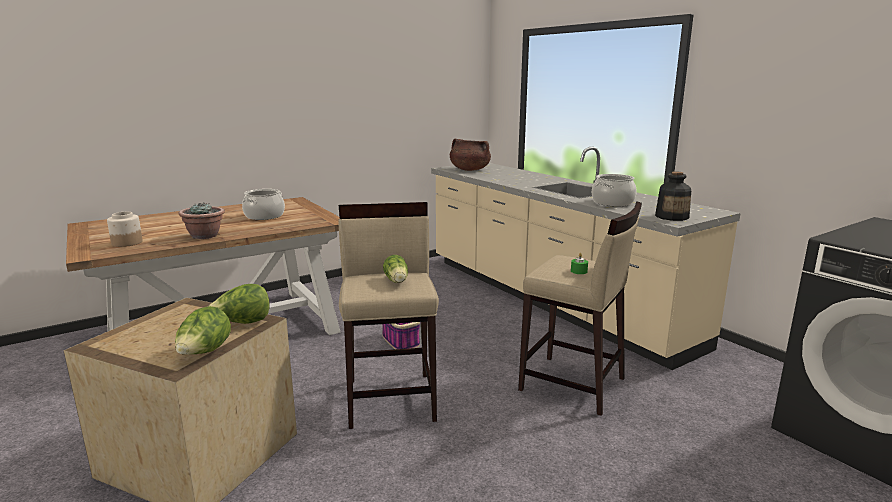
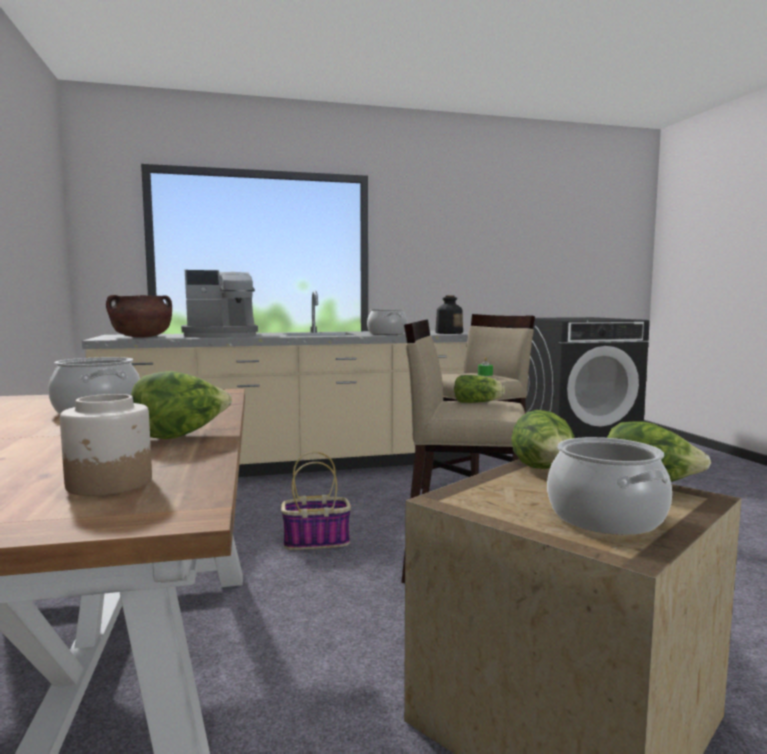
camera: 70 degrees left, 10 degrees down
potted plant [178,202,225,239] -> lettuce [131,371,232,439]
none -> coffee machine [181,270,258,337]
none -> cooking pot [547,437,672,535]

